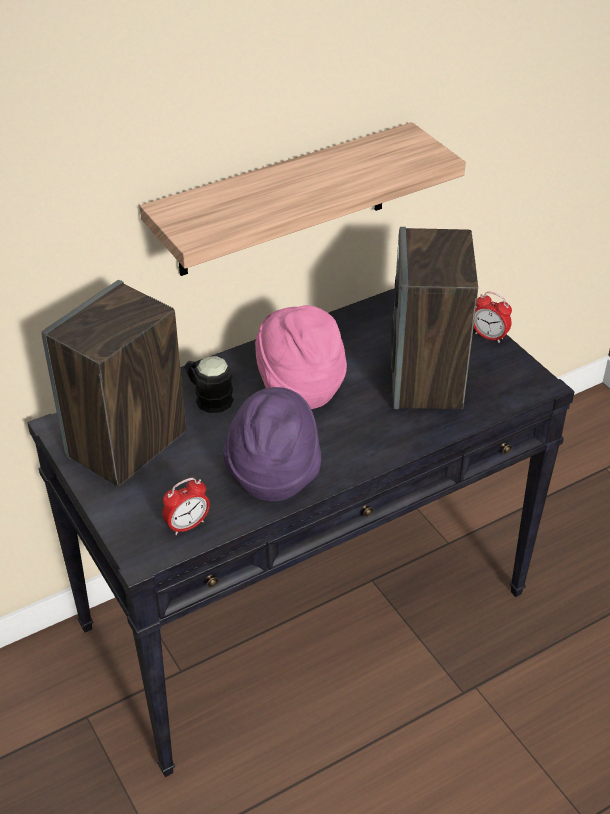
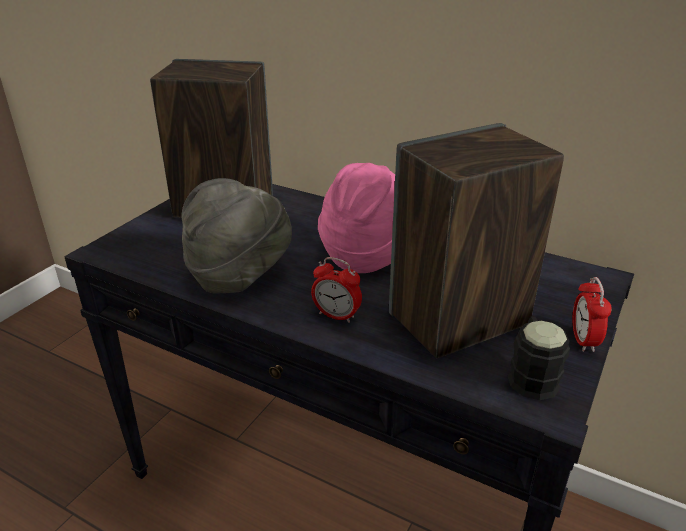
camera: 60 degrees right, 10 degrees down
shelf [140,122,466,276] -> none
alarm clock [163,478,210,535] -> alarm clock moved to [311,257,362,323]
black mug [184,356,234,413] -> black mug moved to [508,317,570,400]
purple hat [223,387,321,501] -> grey hat [181,178,292,293]

